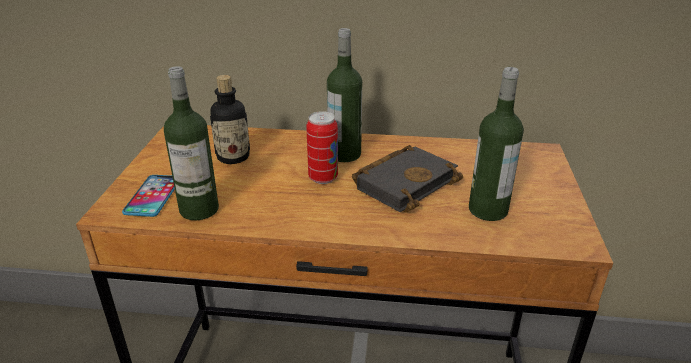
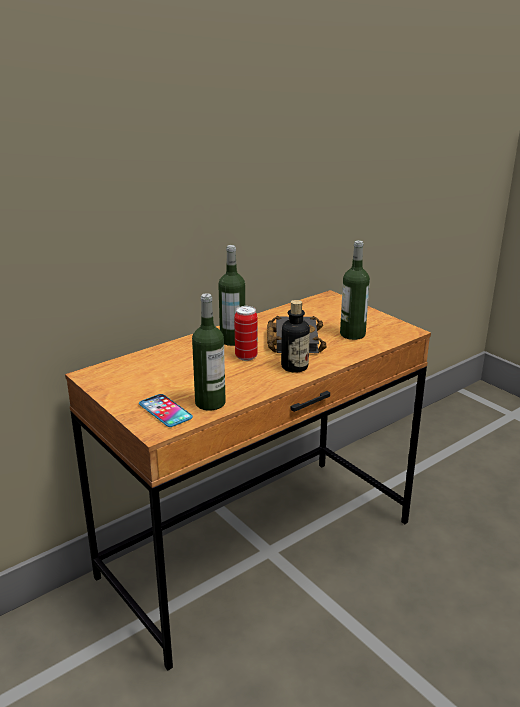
camera: 45 degrees left, 5 degrees down
bottle [210,75,250,164] -> bottle moved to [281,300,310,373]

